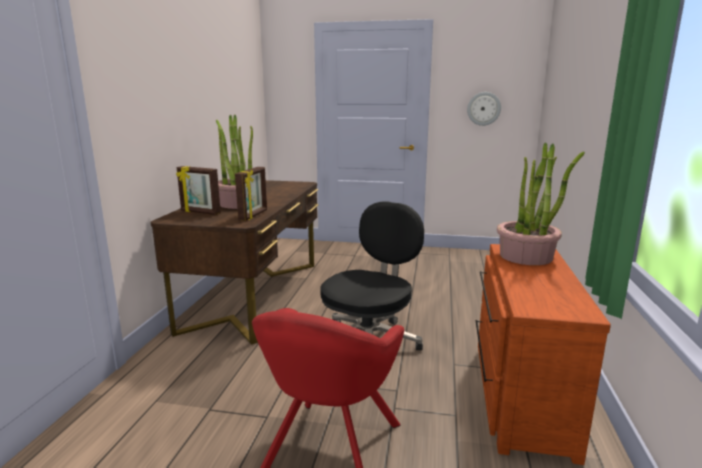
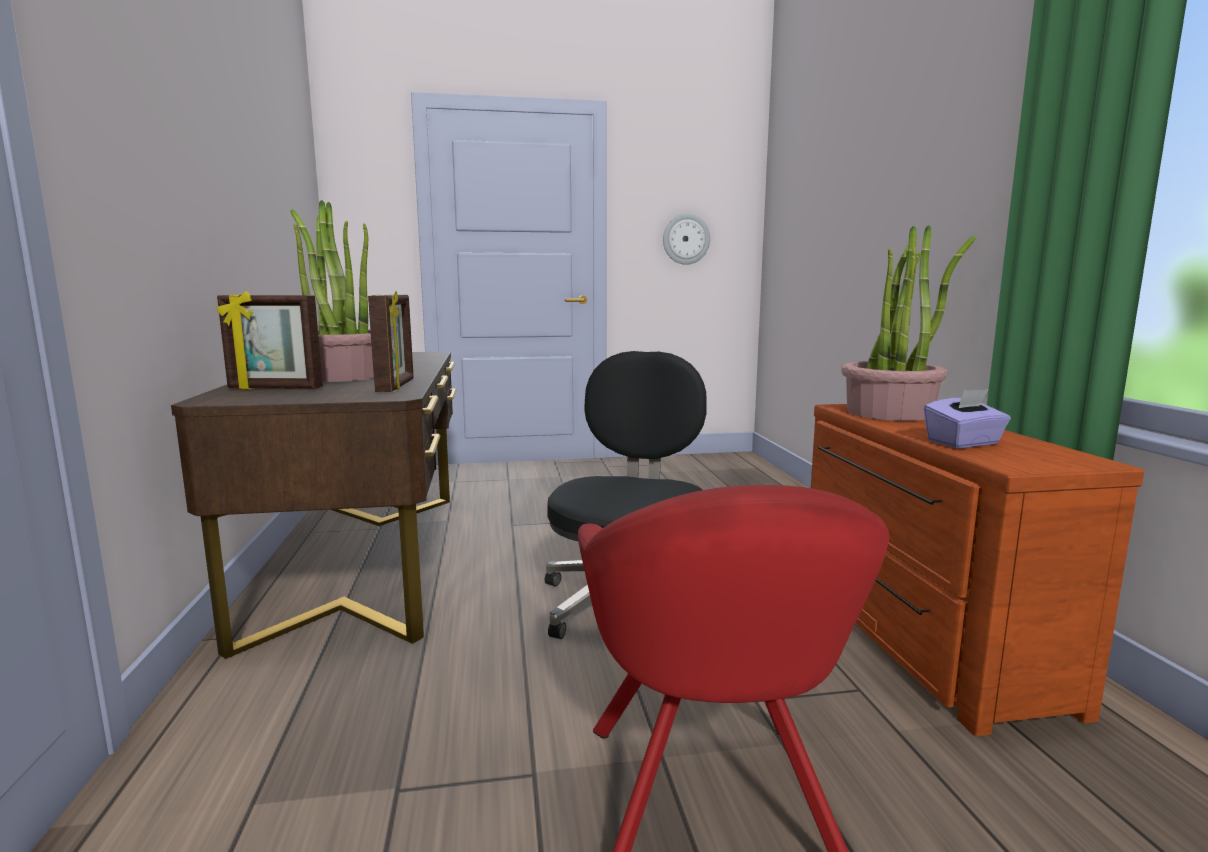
camera: 20 degrees left, 5 degrees down
none -> purple tissue box [924,389,1011,448]

